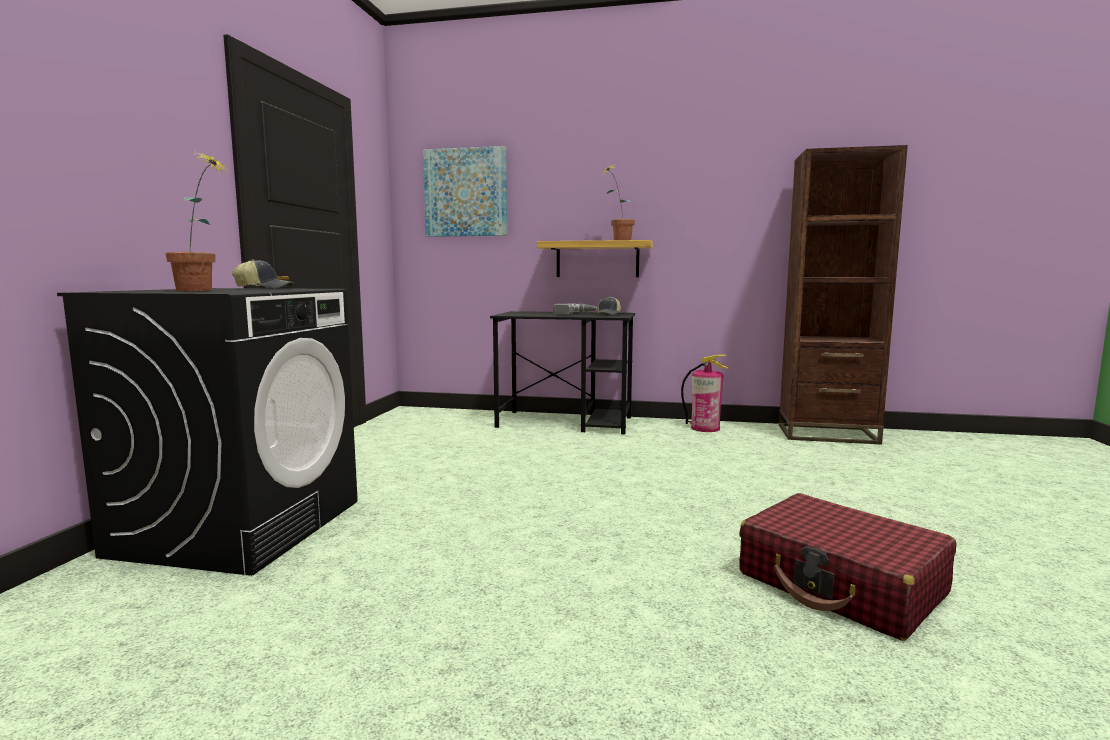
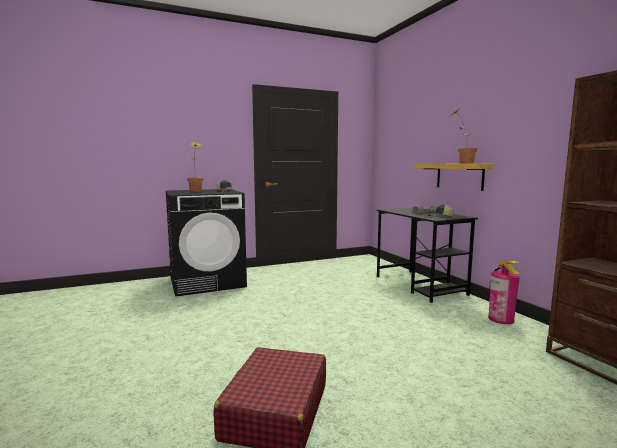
camera: 55 degrees right, 0 degrees up
picture [423,146,507,237] -> none

